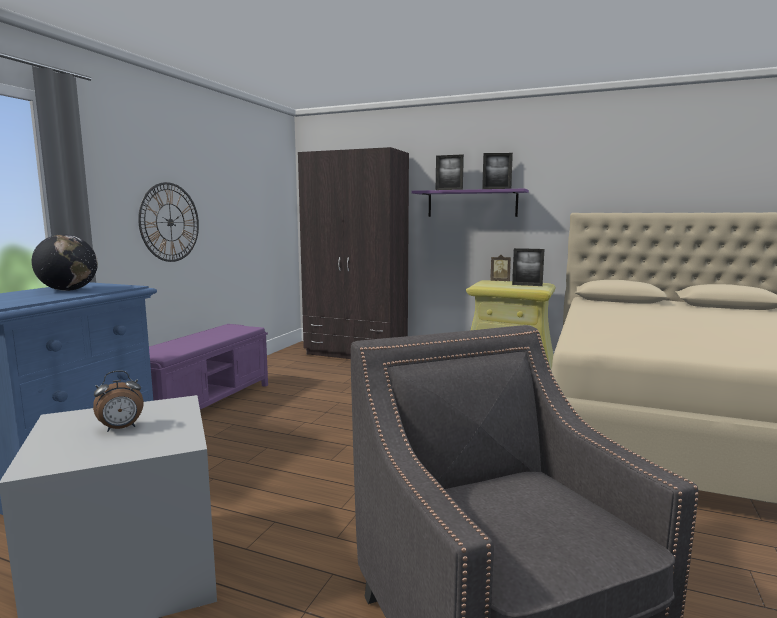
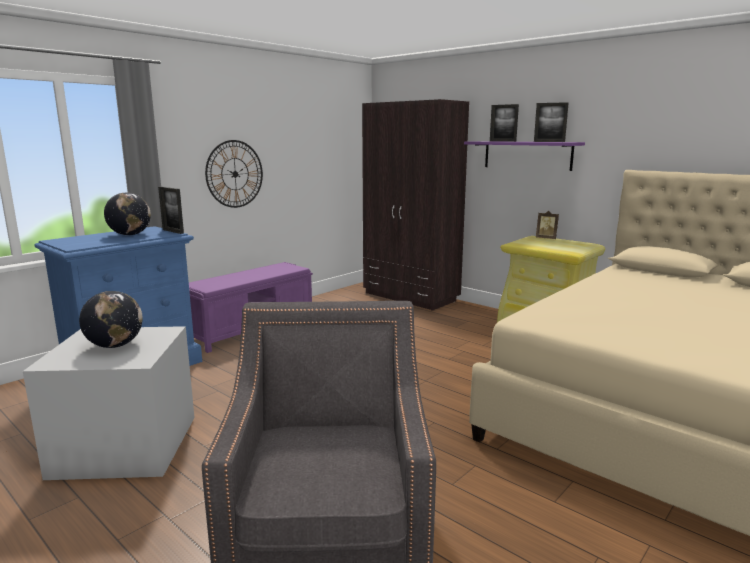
camera: 20 degrees right, 5 degrees up
alarm clock [93,371,144,432] -> globe [79,291,143,348]
picture frame [512,248,544,286] -> picture frame moved to [158,187,184,234]

